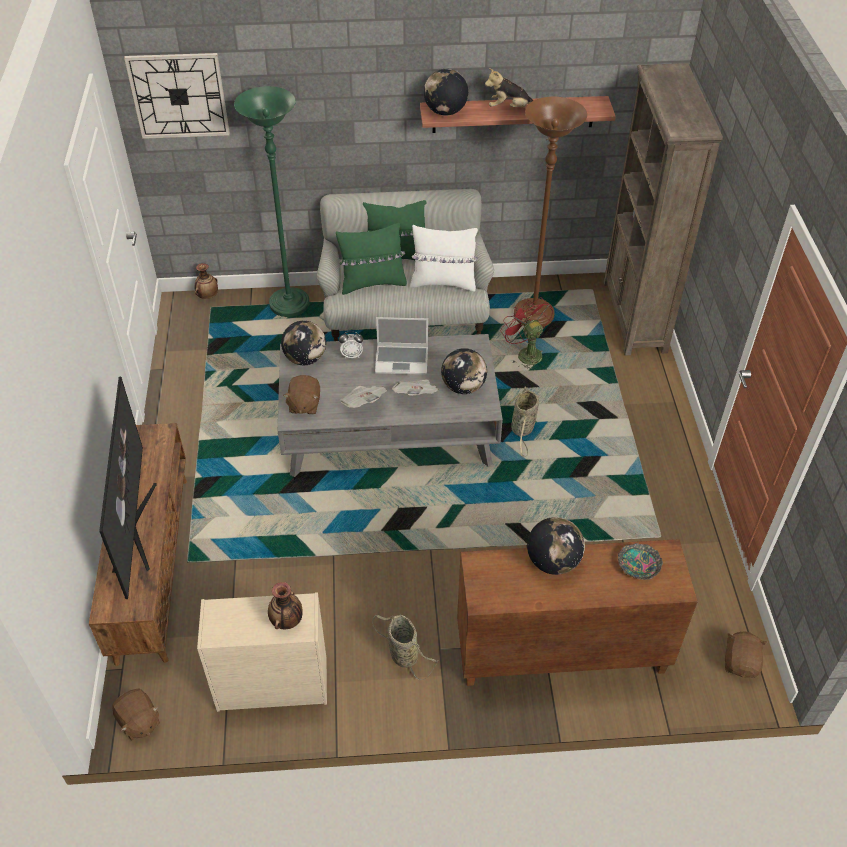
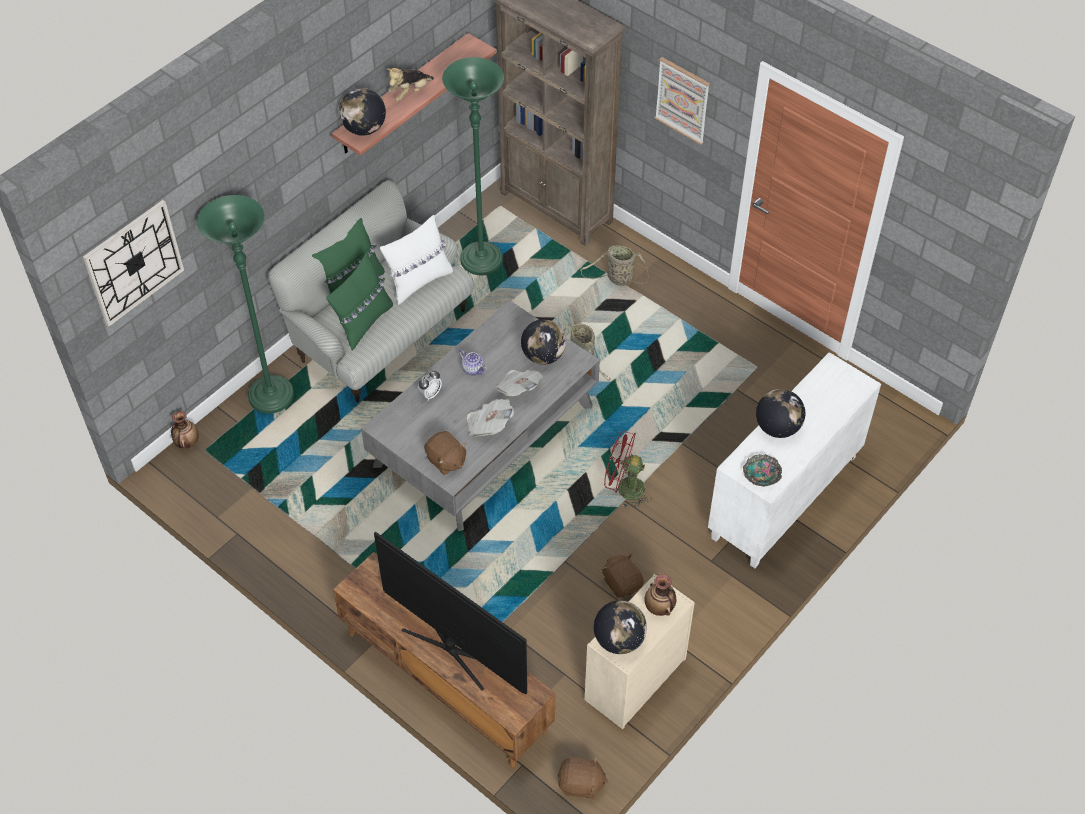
camera: 45 degrees left, 5 degrees up
globe [281,321,326,365] -> globe moved to [594,600,647,654]
basket [372,615,438,680] -> basket moved to [580,245,649,286]
laptop [375,317,428,375] -> teapot [459,349,487,375]
brown cabinet [457,539,698,686] -> white cabinet [708,352,881,568]
red fan [501,297,553,369] -> red fan moved to [604,431,652,508]
brown floor lamp [514,97,587,327] -> green floor lamp [442,57,504,275]
bowl [618,542,663,580] -> bowl moved to [743,454,782,487]
brown plush toy [725,631,767,678] -> brown plush toy moved to [602,554,644,598]
none -> picture [655,57,710,145]

